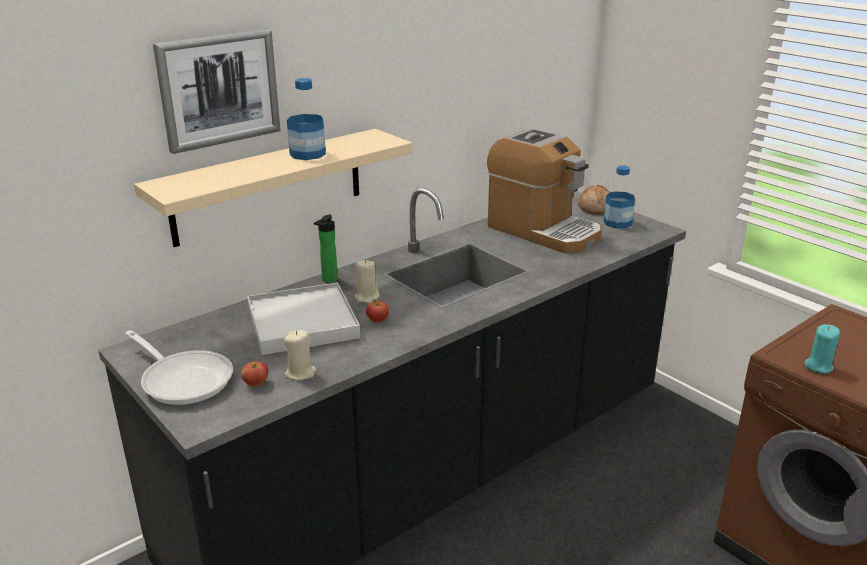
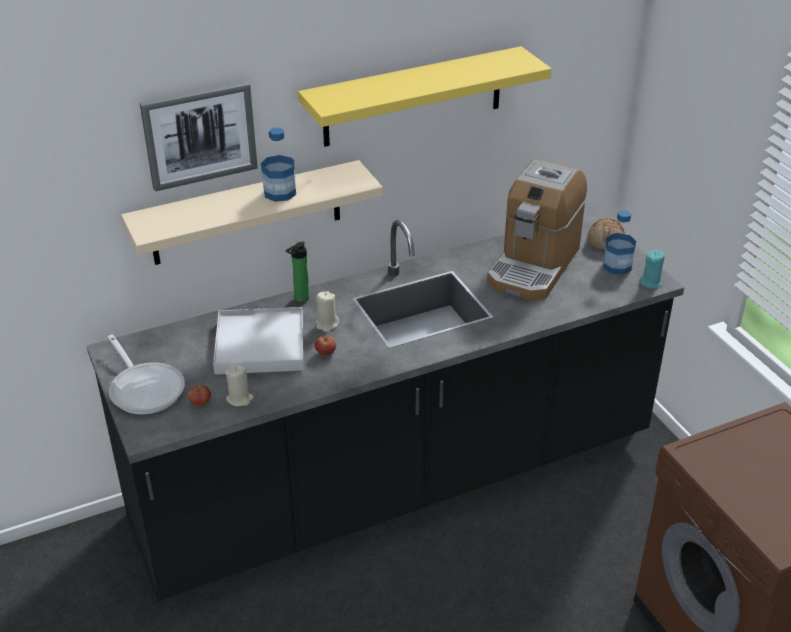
camera: 15 degrees right, 10 degrees up
coffee machine [487,128,601,253] -> coffee machine turned 60 degrees clockwise [487,159,587,301]
turquoise candle [804,324,840,374] -> turquoise candle moved to [639,250,665,288]
none -> yellow shelf [298,46,552,147]

